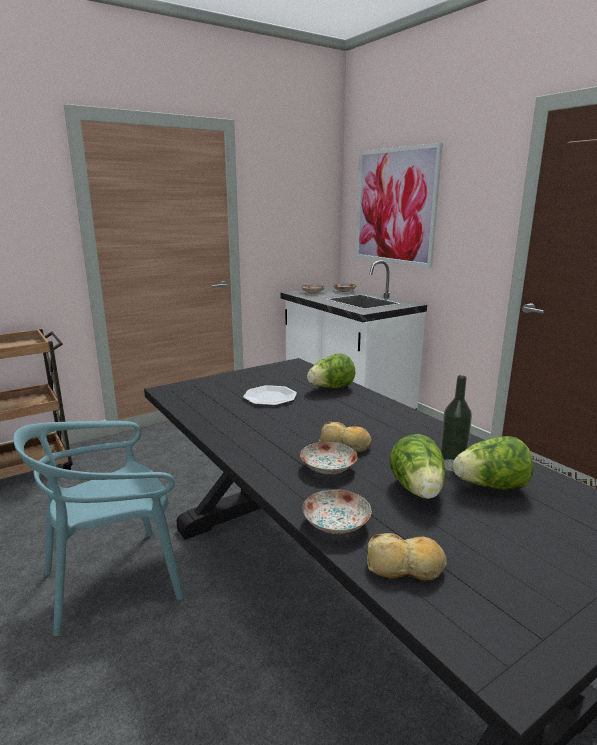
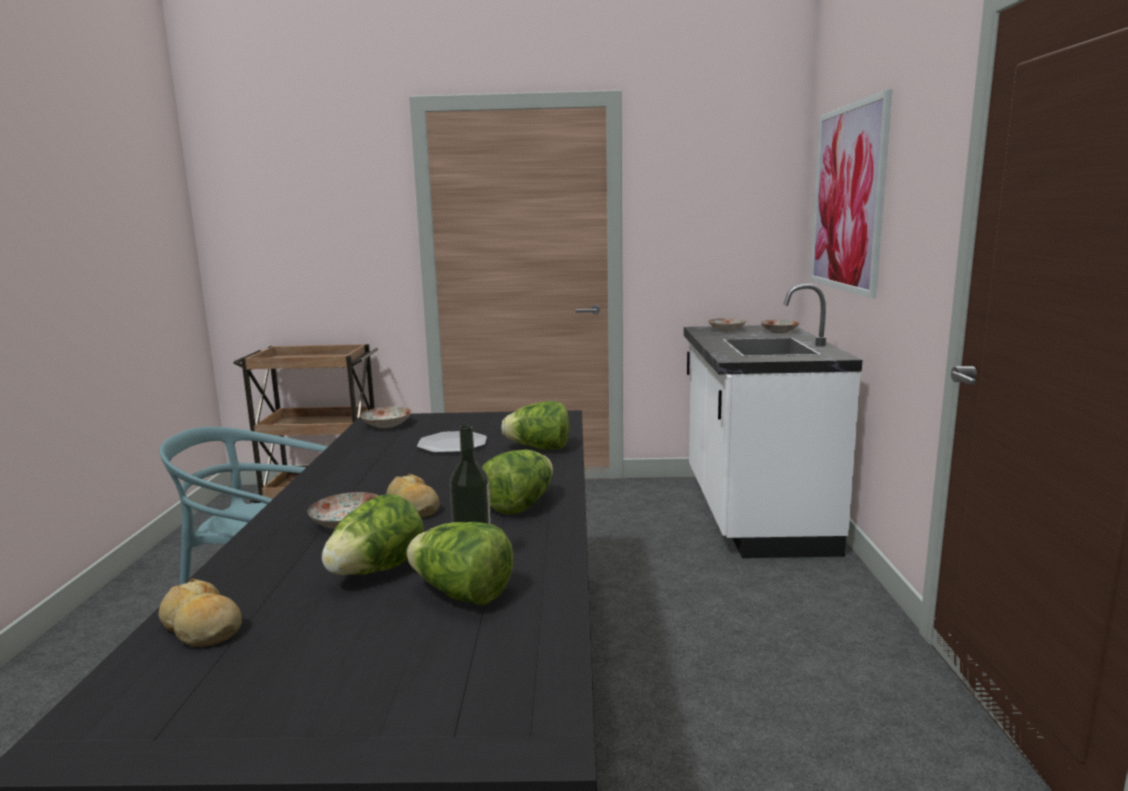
camera: 35 degrees right, 5 degrees down
plate [302,489,372,534] -> plate moved to [360,407,412,428]
none -> lettuce [482,450,553,515]

